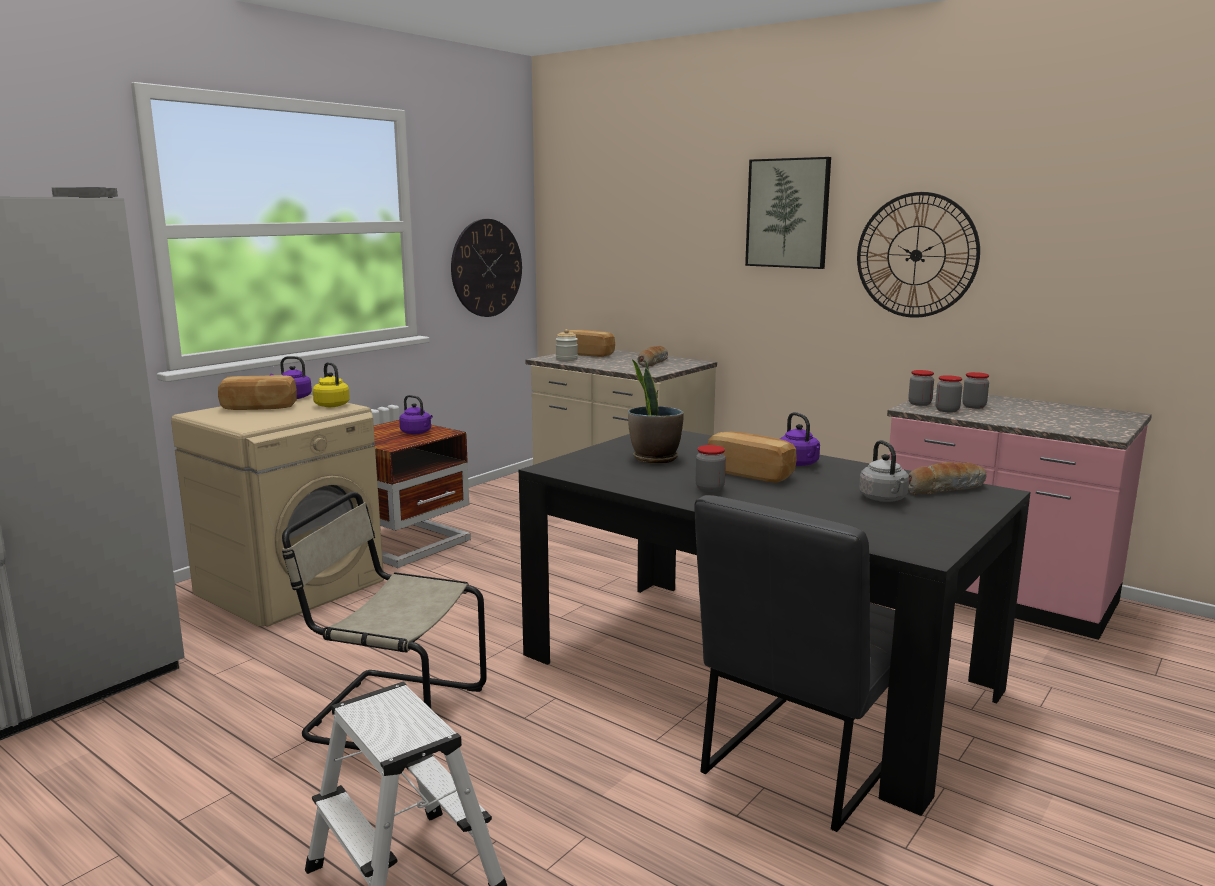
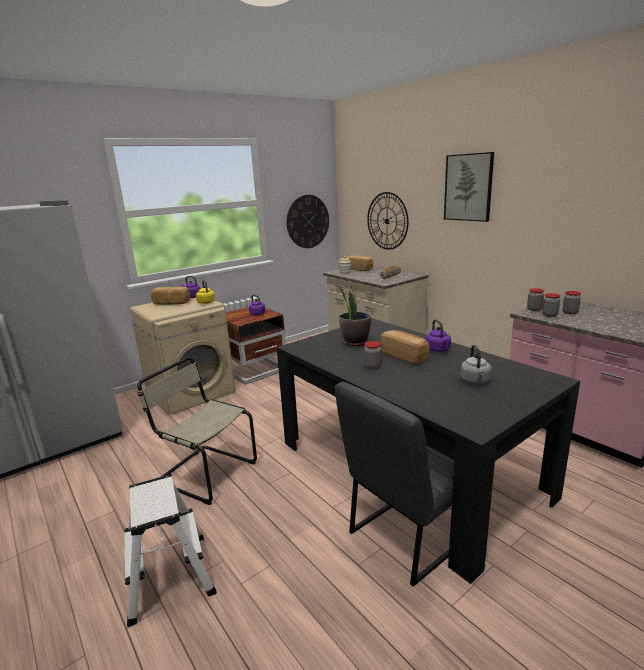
camera: 15 degrees right, 5 degrees up
wall clock [857,192,980,318] -> wall clock moved to [367,192,409,250]
bread [908,462,987,495] -> none

